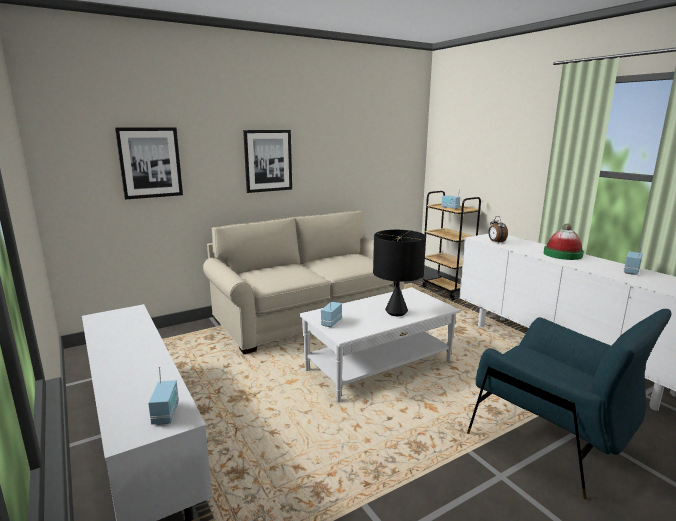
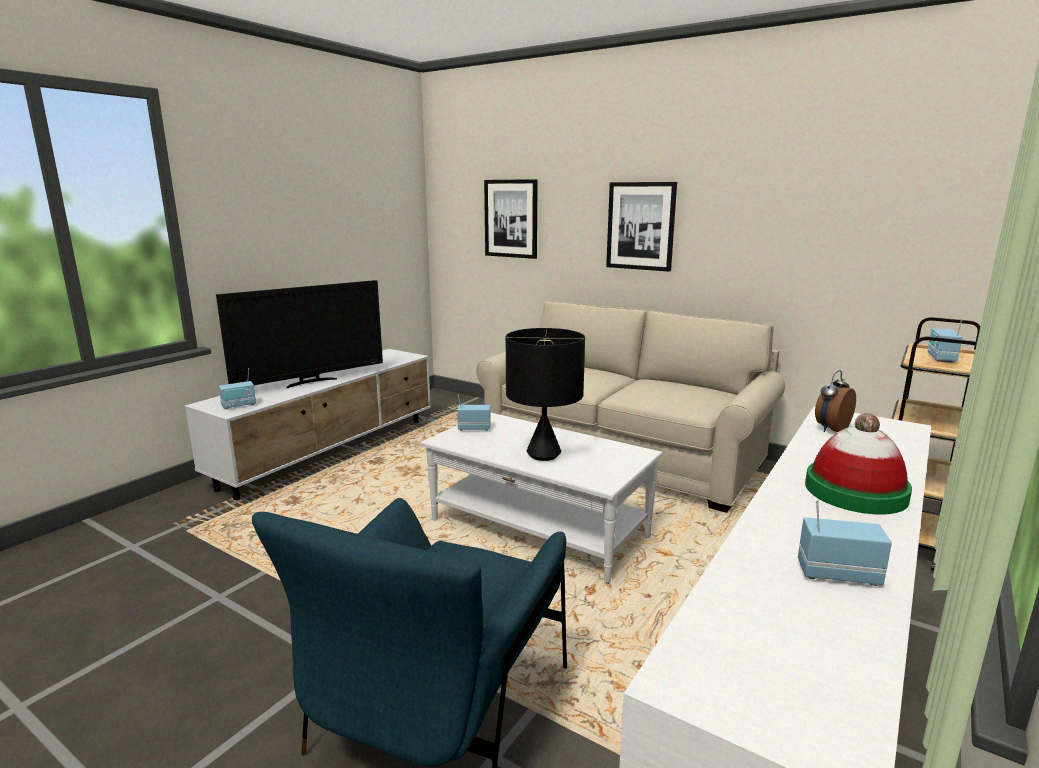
camera: 65 degrees right, 0 degrees up
none -> television [216,280,383,388]

